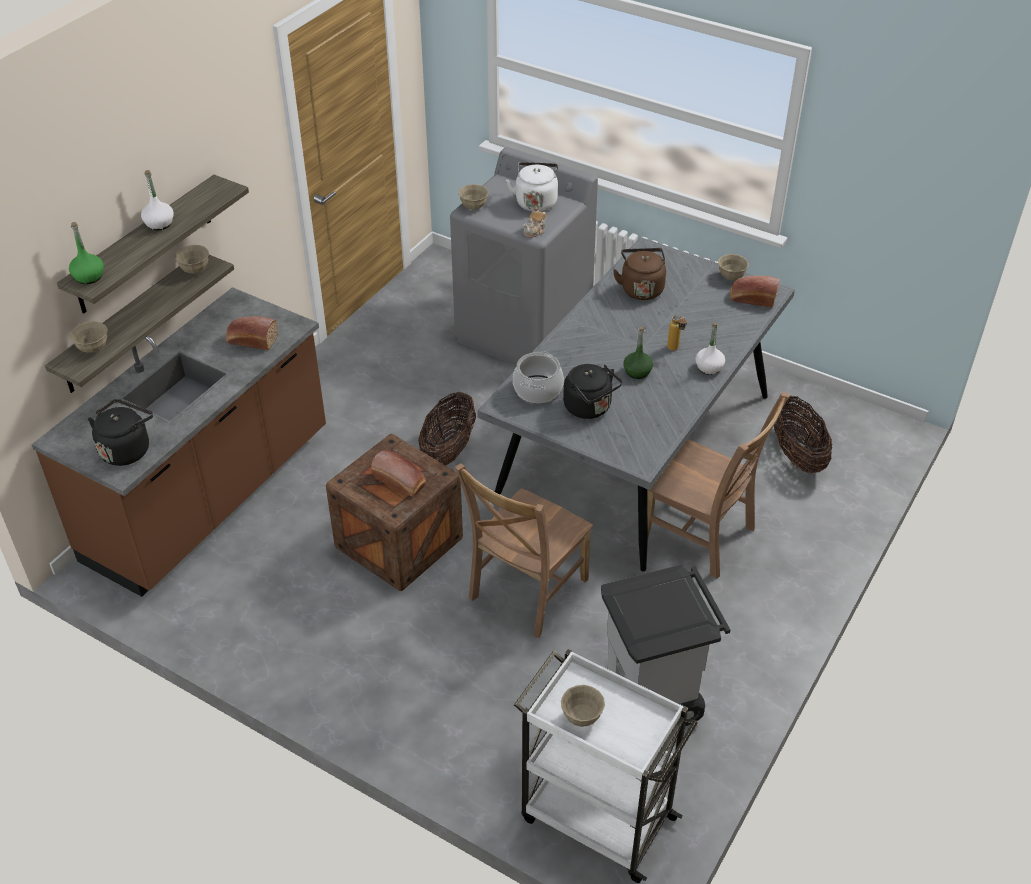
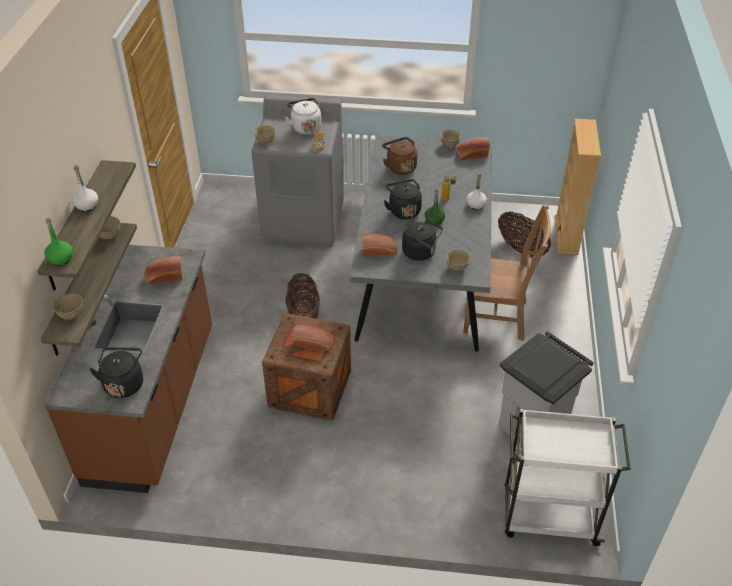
camera: 25 degrees left, 0 degrees up
brown chair [455,463,593,638] -> none
cooking pot [513,351,564,403] -> bread [362,233,398,257]
beige bowl [561,685,605,727] -> beige bowl moved to [446,249,471,271]
none -> black kettle [384,179,422,219]
none -> beige bookcase [555,118,601,255]

